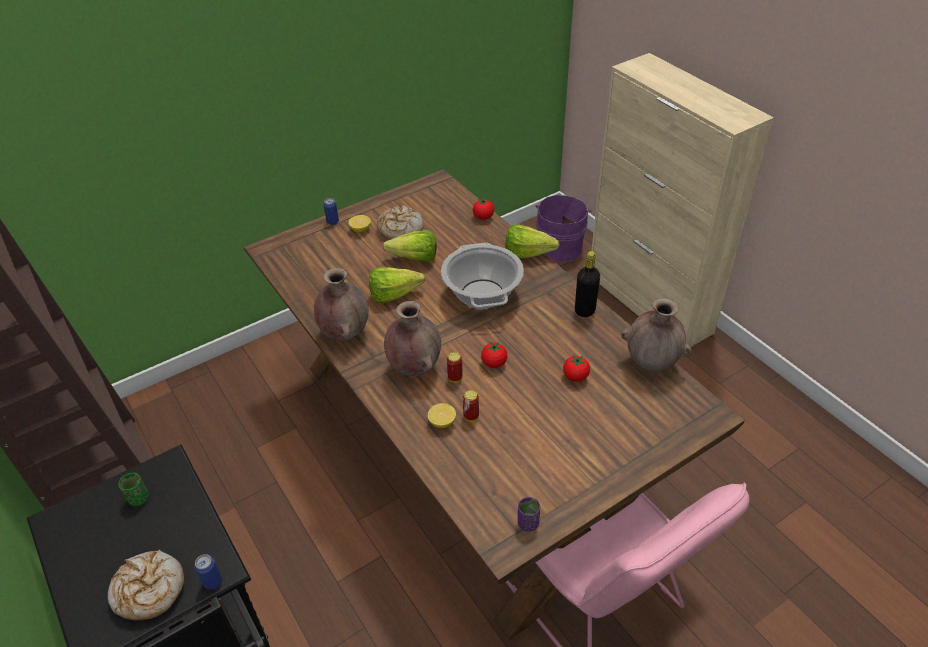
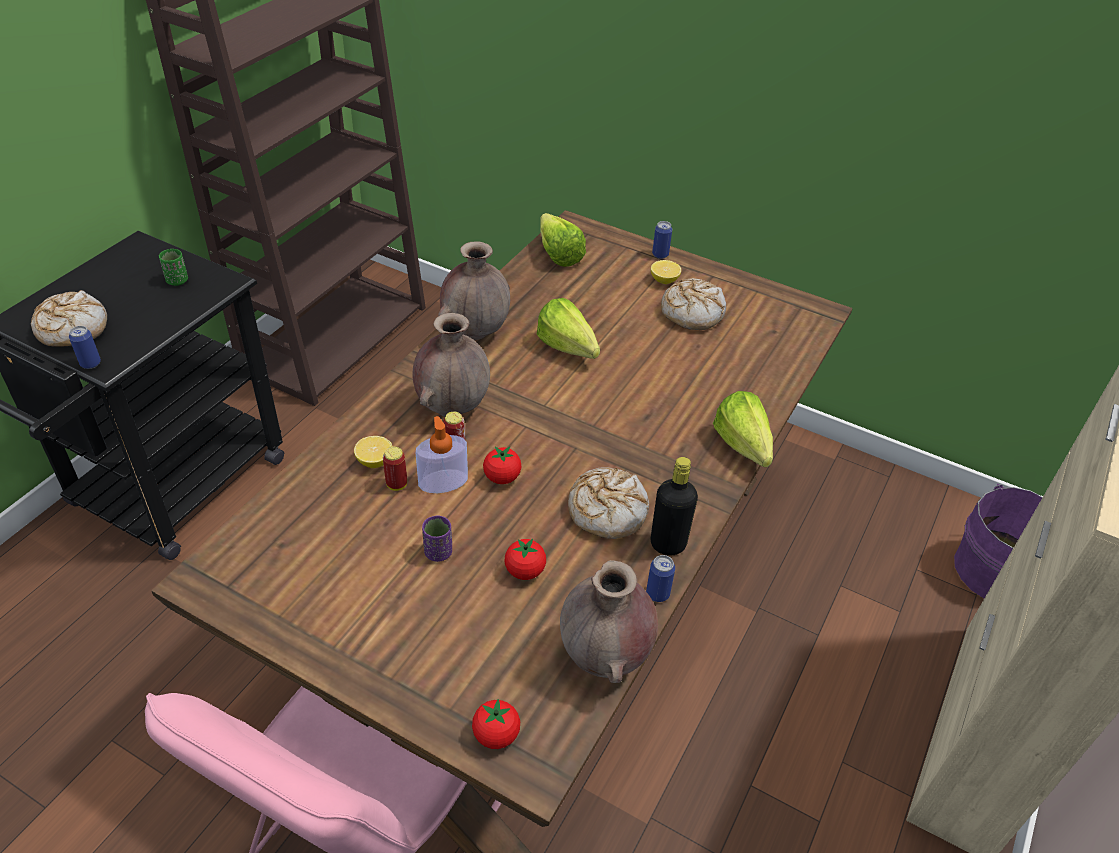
camera: 60 degrees right, 0 degrees up
lettuce [383,230,437,262] -> lettuce moved to [540,213,586,267]
cooking pot [441,243,524,309] -> none
tomato [473,198,494,220] -> tomato moved to [472,699,520,749]
purple cup [518,497,540,532] -> purple cup moved to [422,515,452,562]
none -> soap dispenser [416,416,468,493]
none -> bread [568,467,649,539]
none -> can [646,555,675,602]

